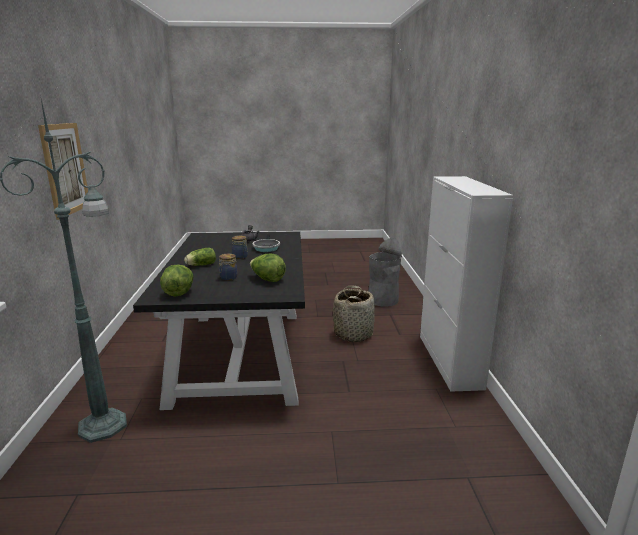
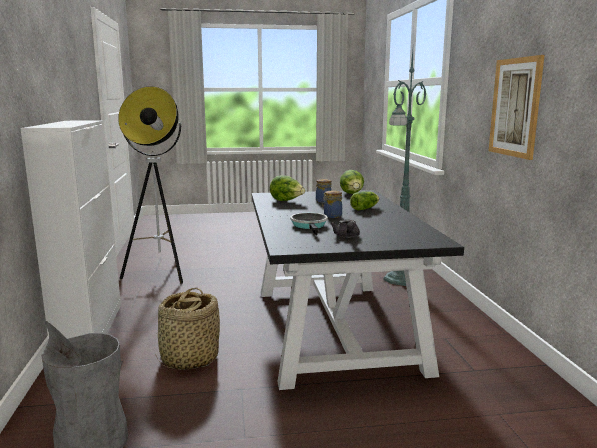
camera: 175 degrees right, 5 degrees down
none -> floor lamp [118,86,183,284]

